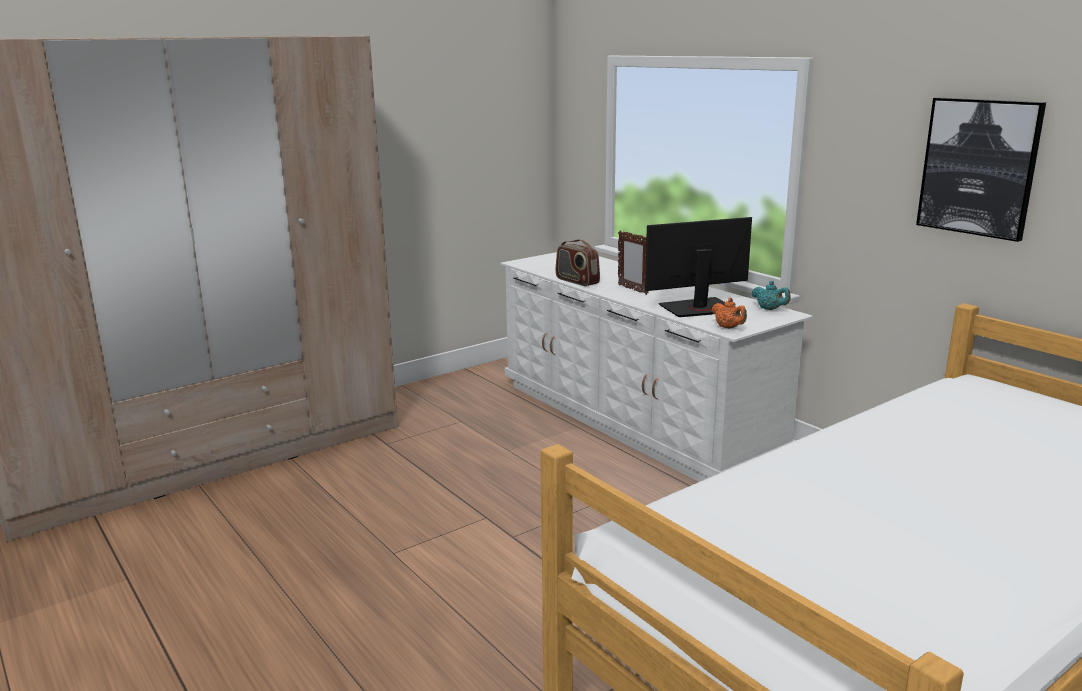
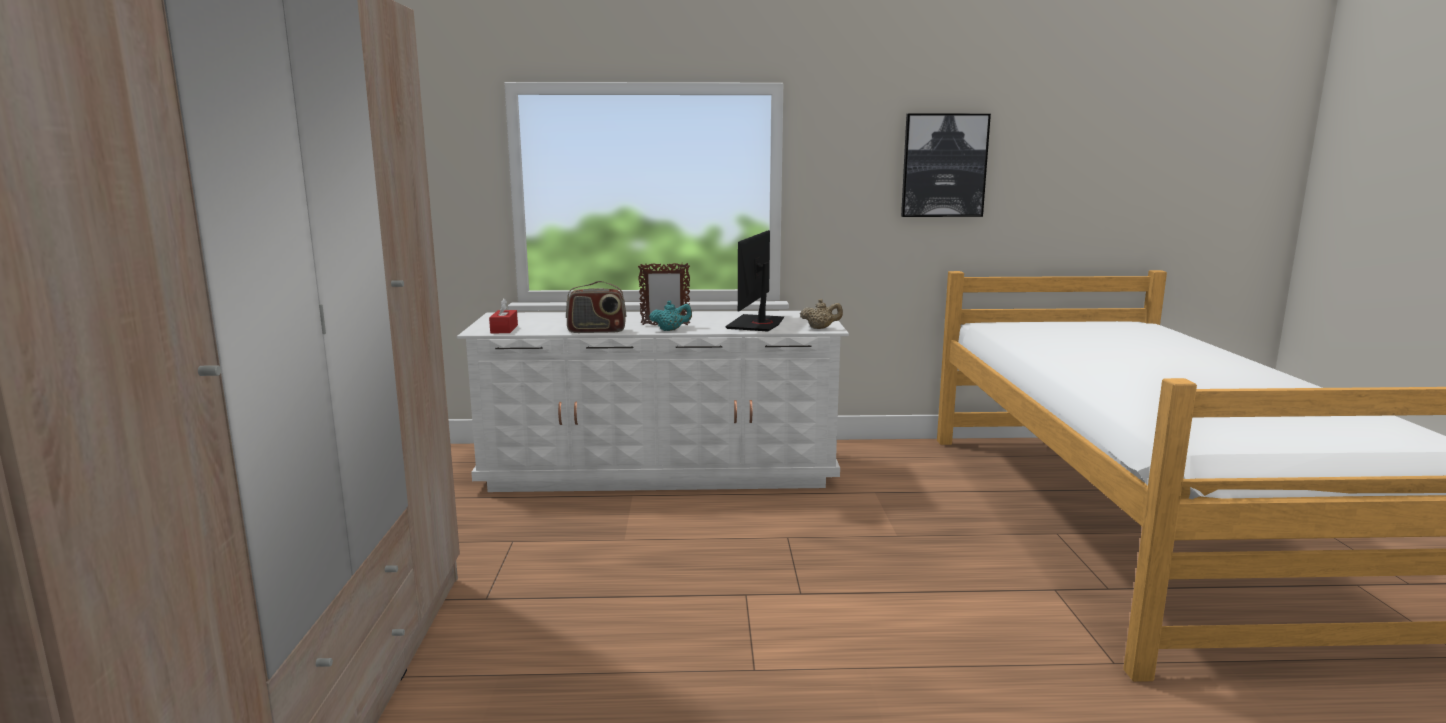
camera: 55 degrees left, 5 degrees down
orange teapot [712,298,747,329] -> beige teapot [800,299,843,329]
turquoise teapot [751,281,791,310] -> turquoise teapot moved to [649,300,692,331]
none -> red tissue box [489,298,518,333]

